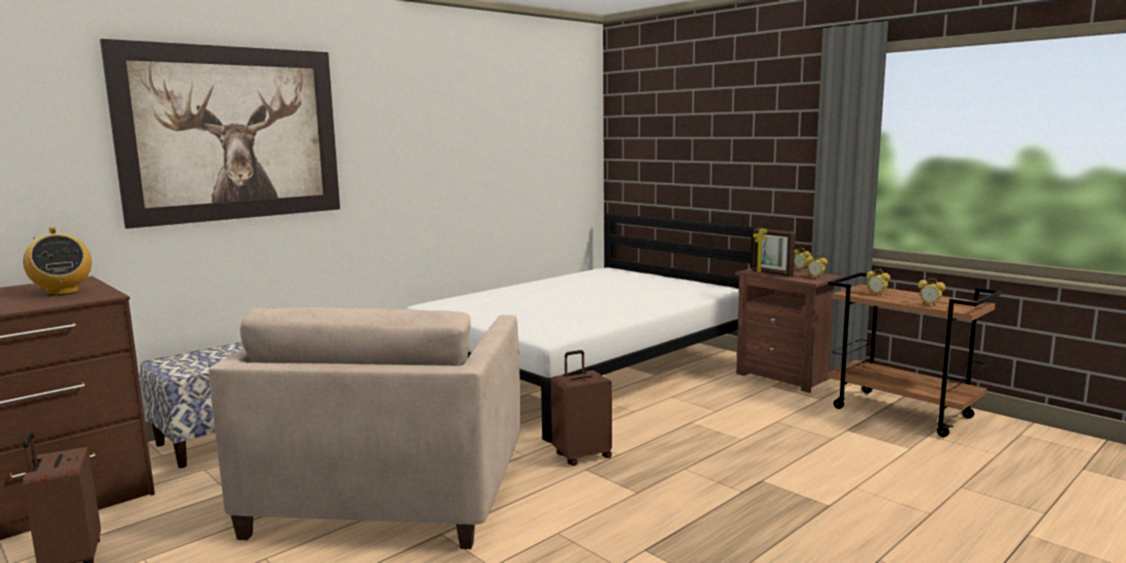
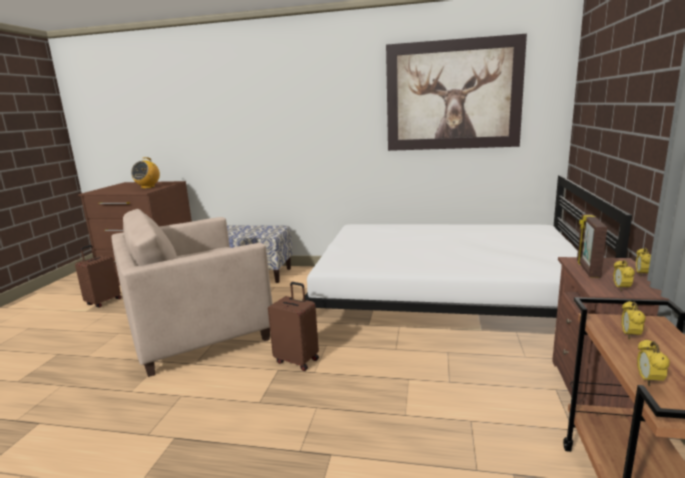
camera: 55 degrees right, 5 degrees up
picture [100,39,340,229] -> picture moved to [386,34,527,151]

